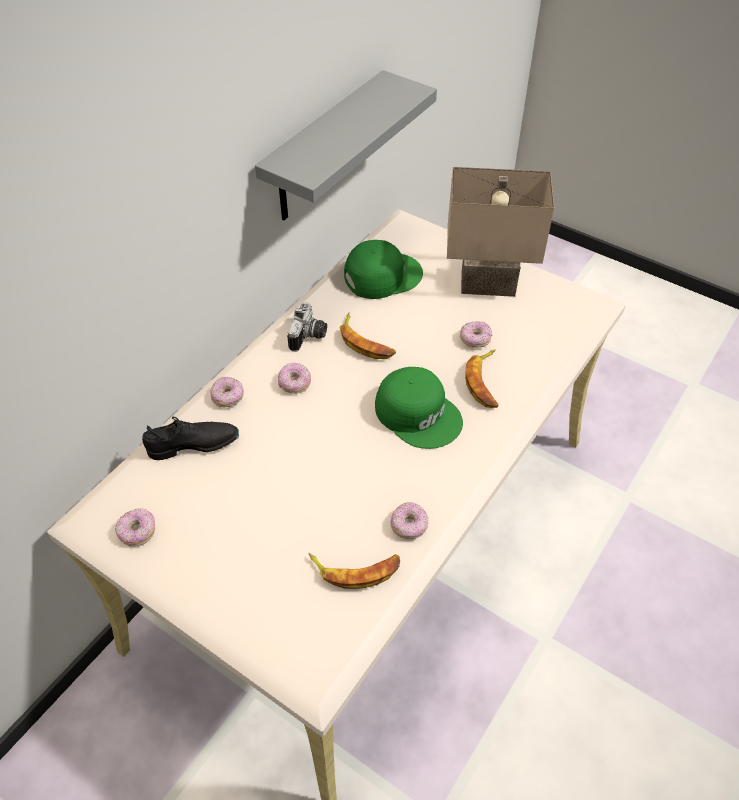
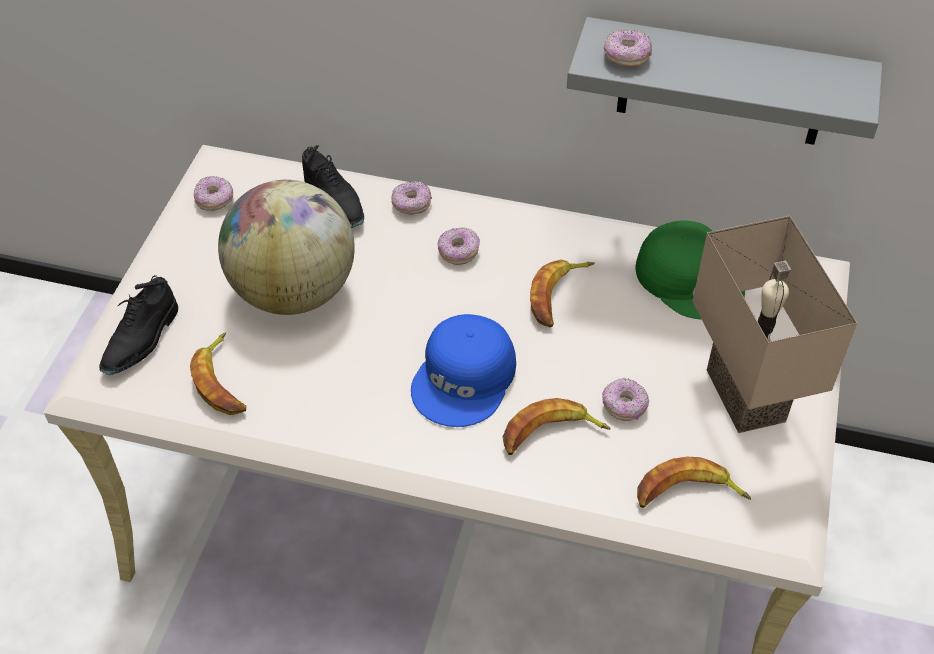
camera: 70 degrees right, 0 degrees up
camera [287,302,327,352] -> none
green cap [375,367,463,449] -> blue cap [411,314,516,427]
donut [391,502,428,539] -> donut moved to [604,30,652,67]
none -> black shoe [99,275,178,375]
none -> globe [218,180,355,315]
none -> banana [637,457,751,508]

